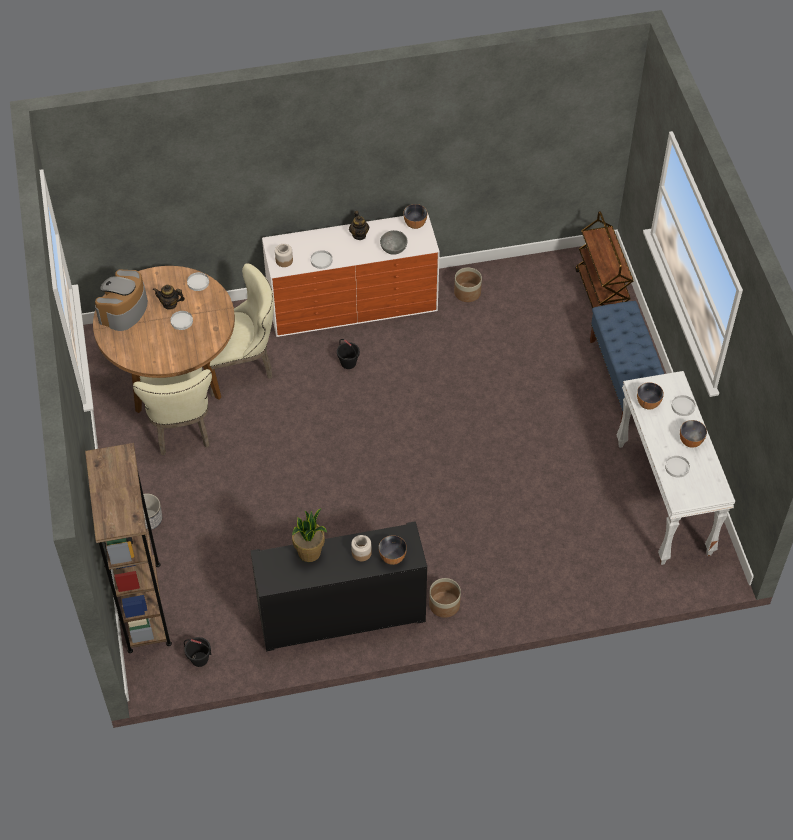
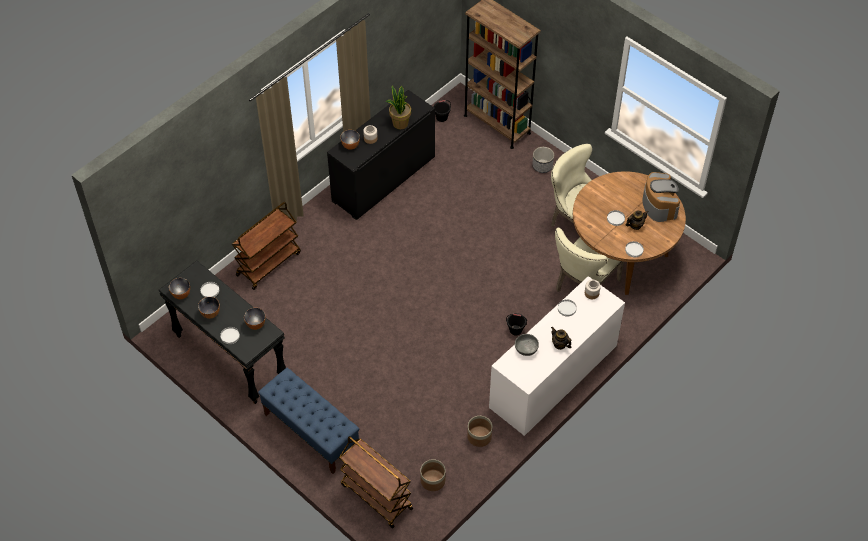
camera: 145 degrees right, 0 degrees up
bowl [403,204,427,229] -> bowl moved to [169,278,190,299]
planter [429,578,461,618] -> planter moved to [420,459,446,491]
white console table [617,371,735,565] -> black console table [159,261,286,404]
none -> brown cart [232,202,301,290]

